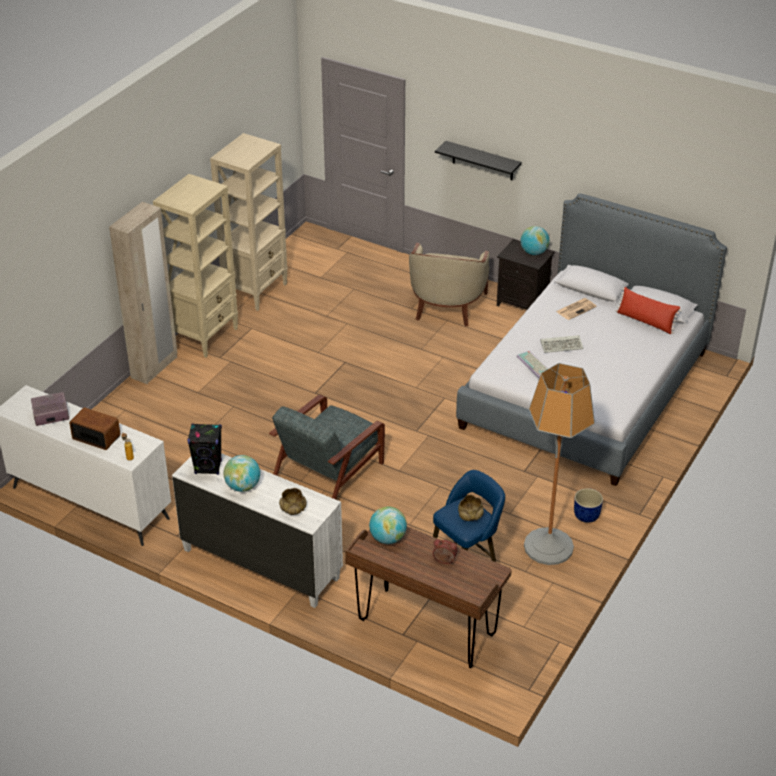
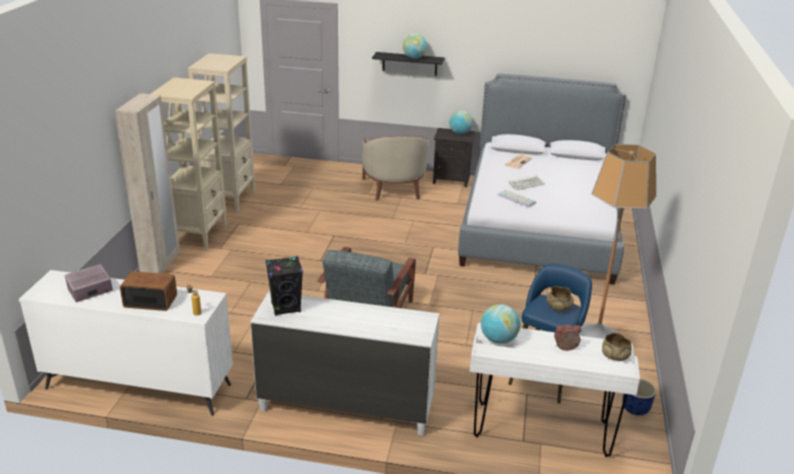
camera: 20 degrees left, 10 degrees down
globe [224,455,260,492] -> globe moved to [403,33,427,59]
beige bowl [279,488,307,515] -> beige bowl moved to [602,333,631,361]
brown desk [345,526,512,668] -> white desk [470,323,640,457]
blue planter [574,488,603,523] -> blue planter moved to [622,379,656,416]
red pillow [615,287,682,334] -> none

